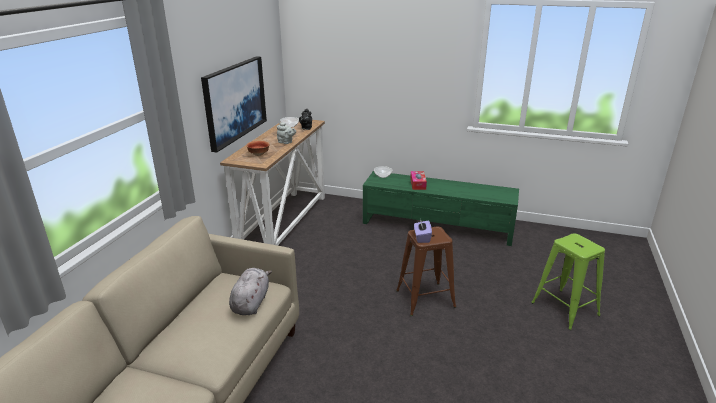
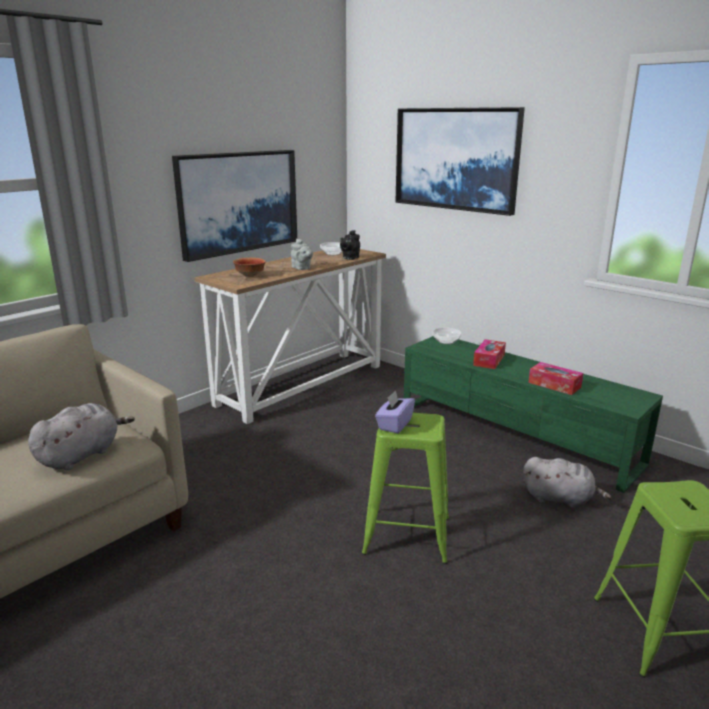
camera: 25 degrees right, 5 degrees down
brown stool [396,227,456,316] -> green stool [362,413,449,564]
none -> picture [396,107,525,216]
none -> grey plush toy [523,457,612,508]
none -> tissue box [528,362,583,395]

